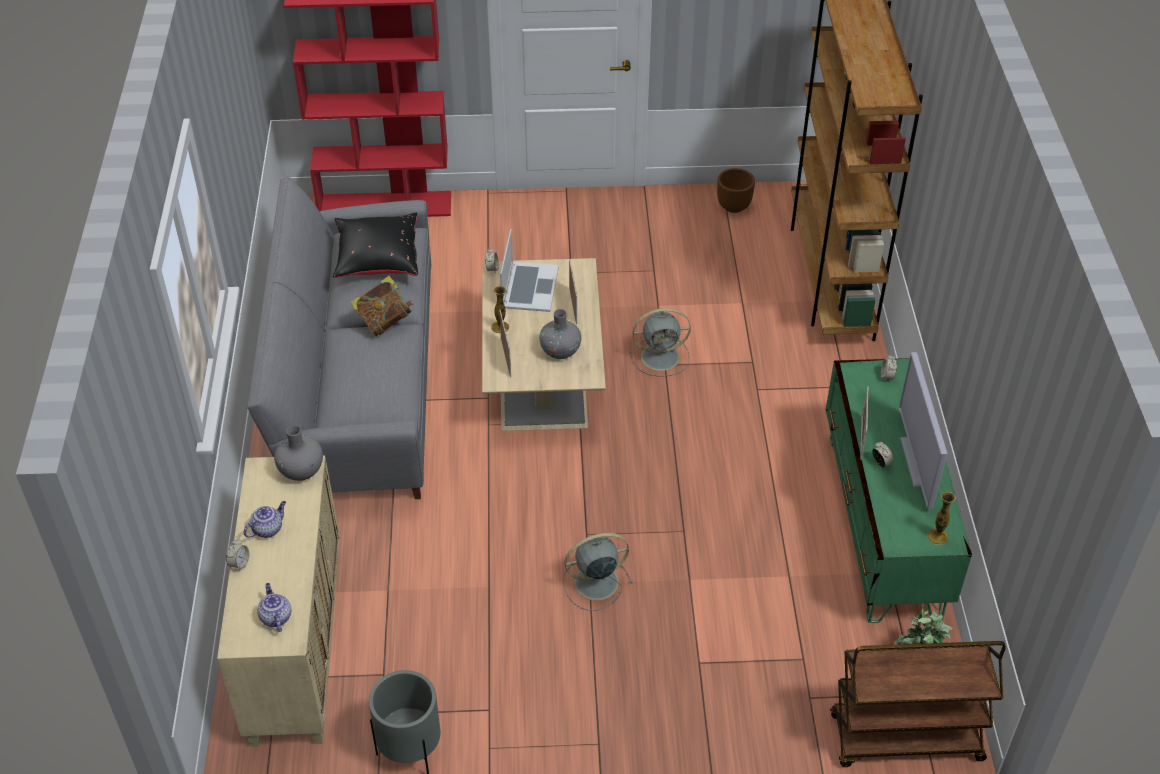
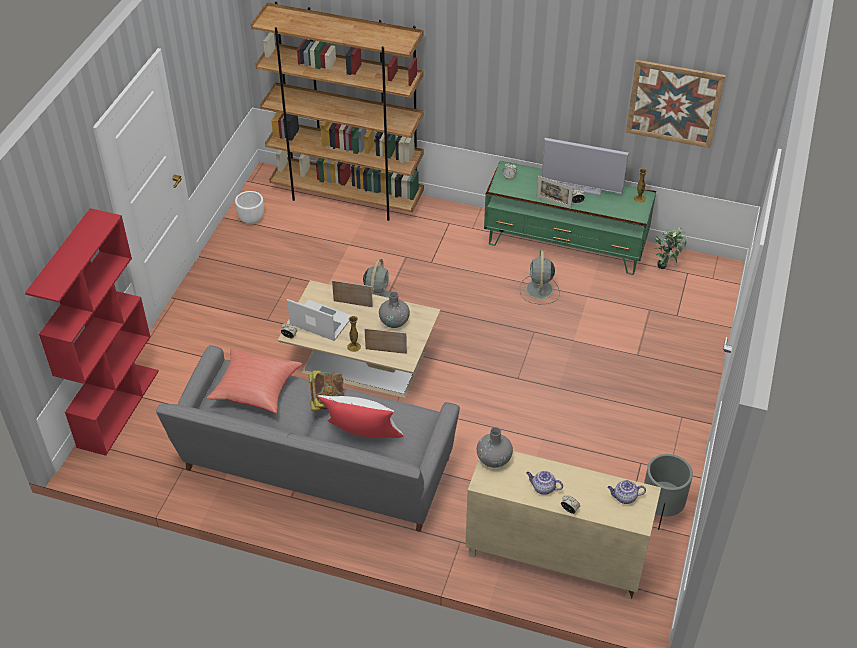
camera: 70 degrees left, 0 degrees up
teapot [244,501,286,538] -> teapot turned 45 degrees counterclockwise [526,471,563,495]
black pillow [333,212,418,278] -> red pillow [206,348,302,413]
grey fan [563,533,633,611] -> grey fan moved to [520,250,560,304]
brown planter [717,168,755,213] -> white planter [235,191,264,224]
brown cart [830,641,1006,767] -> none
none -> white pillow [318,395,404,438]
none -> picture [626,60,725,148]

